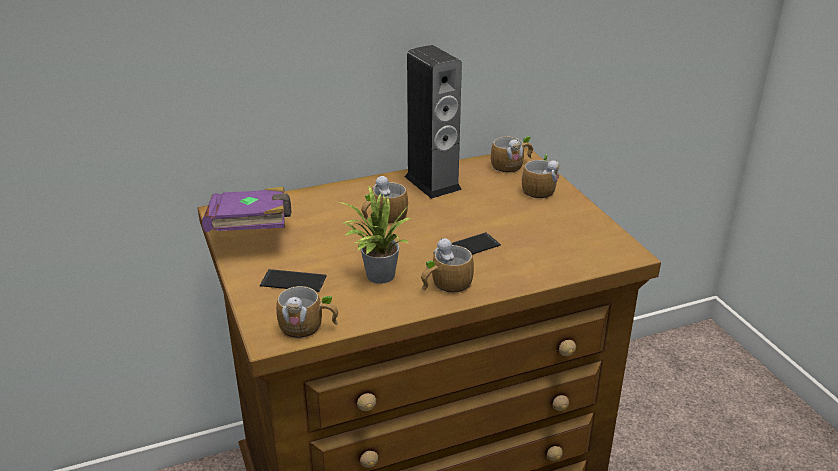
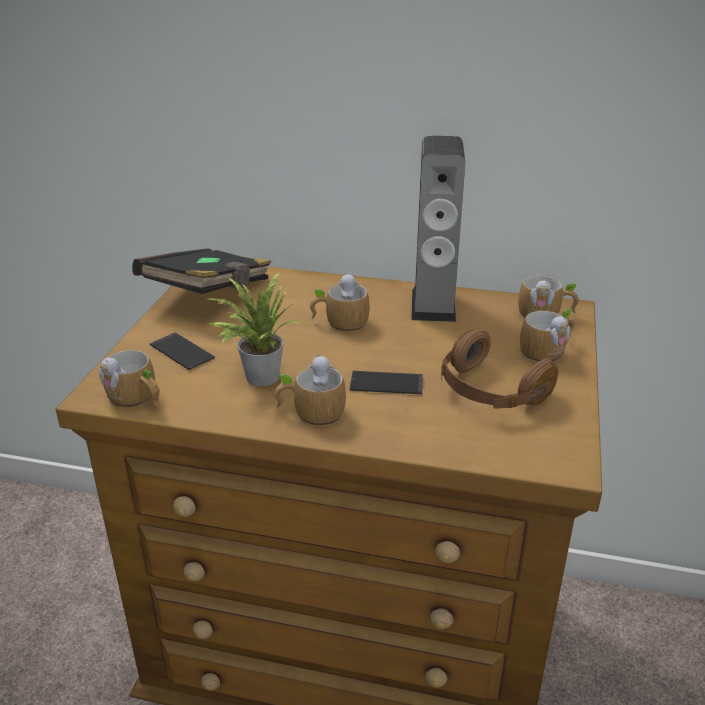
camera: 35 degrees right, 0 degrees up
purple book [202,187,291,232] -> black book [132,248,272,294]
none -> brown headphones [441,329,558,409]

